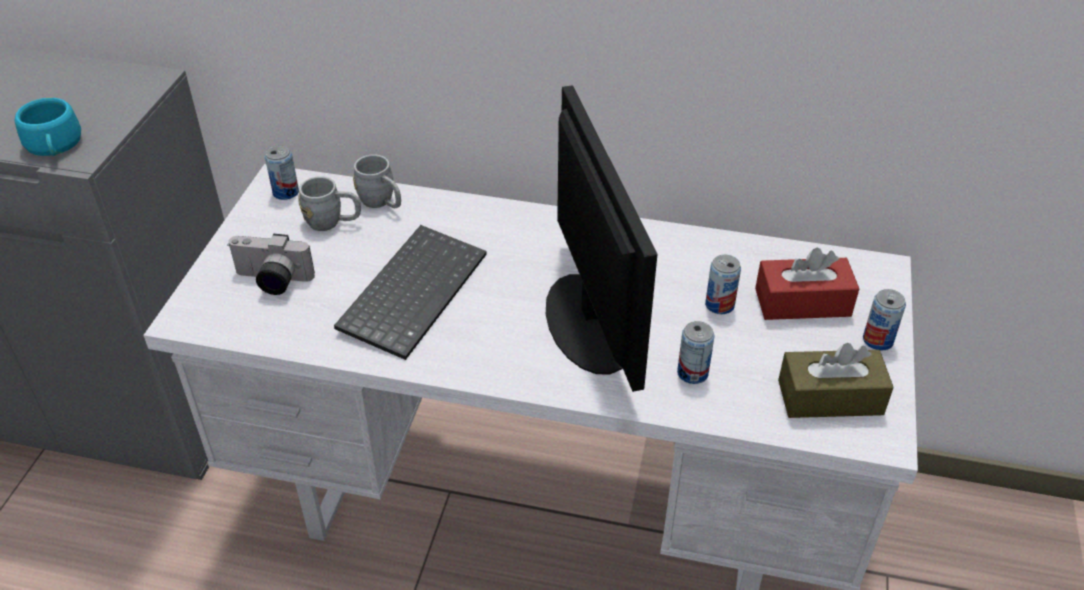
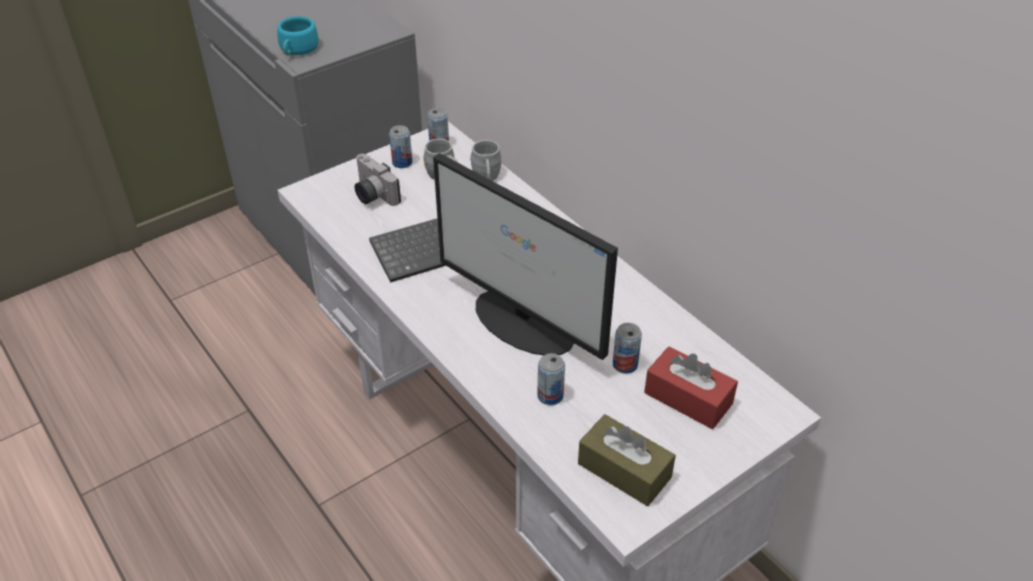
camera: 40 degrees right, 0 degrees up
monitor [546,85,657,392] -> monitor turned 105 degrees clockwise [433,153,618,360]
can [863,289,906,350] -> can moved to [389,125,412,168]

